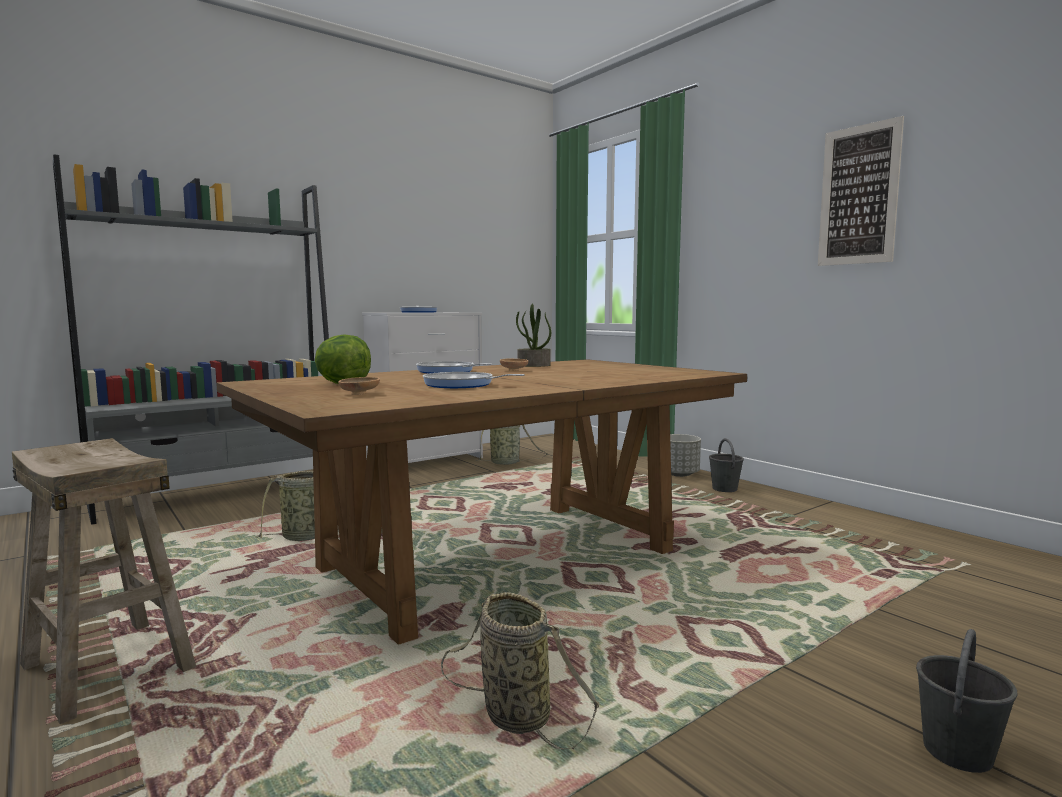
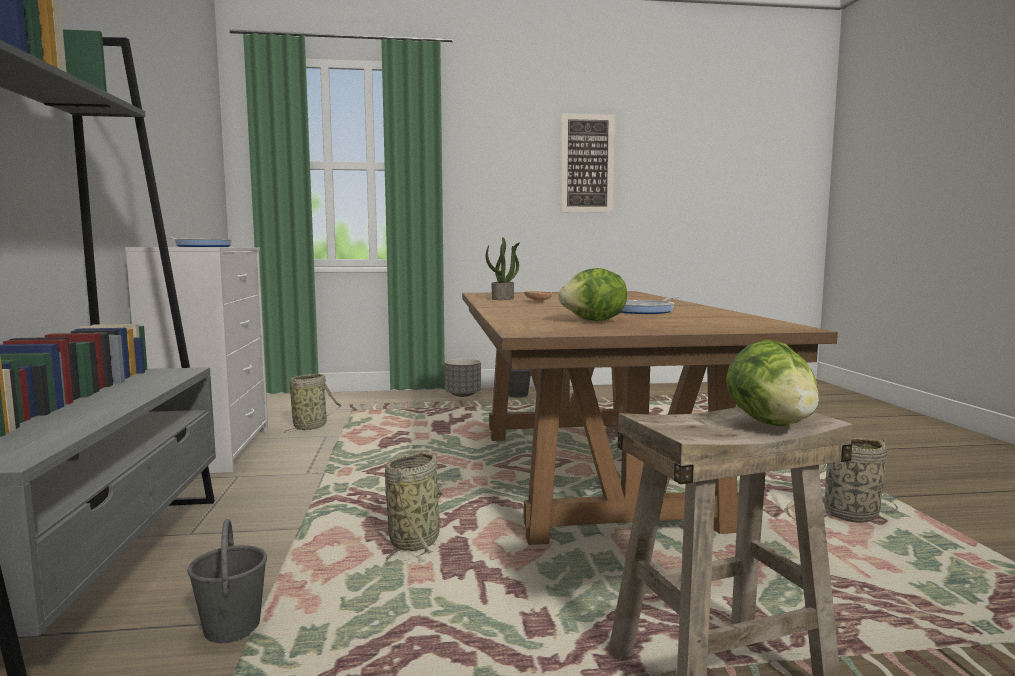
camera: 60 degrees left, 0 degrees up
brown bowl [338,377,380,395] -> none
frying pan [416,361,492,374] -> none
grey bucket [916,629,1018,773] -> grey bucket moved to [188,519,267,643]
none -> lettuce [726,339,819,426]

